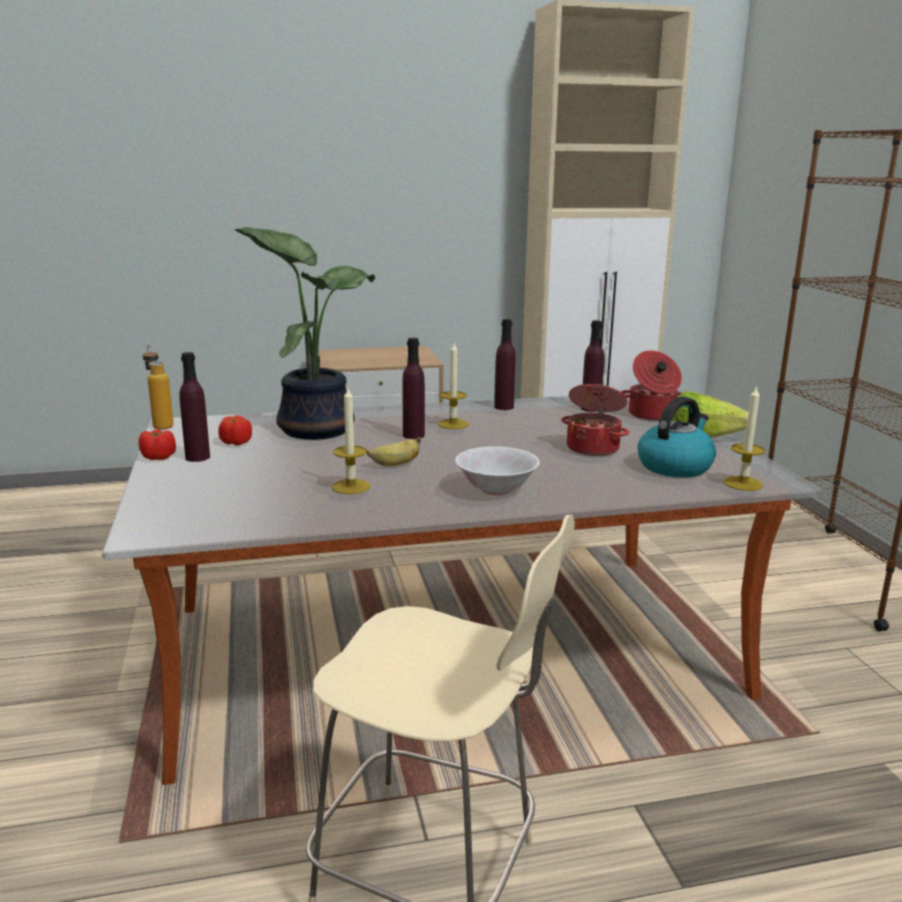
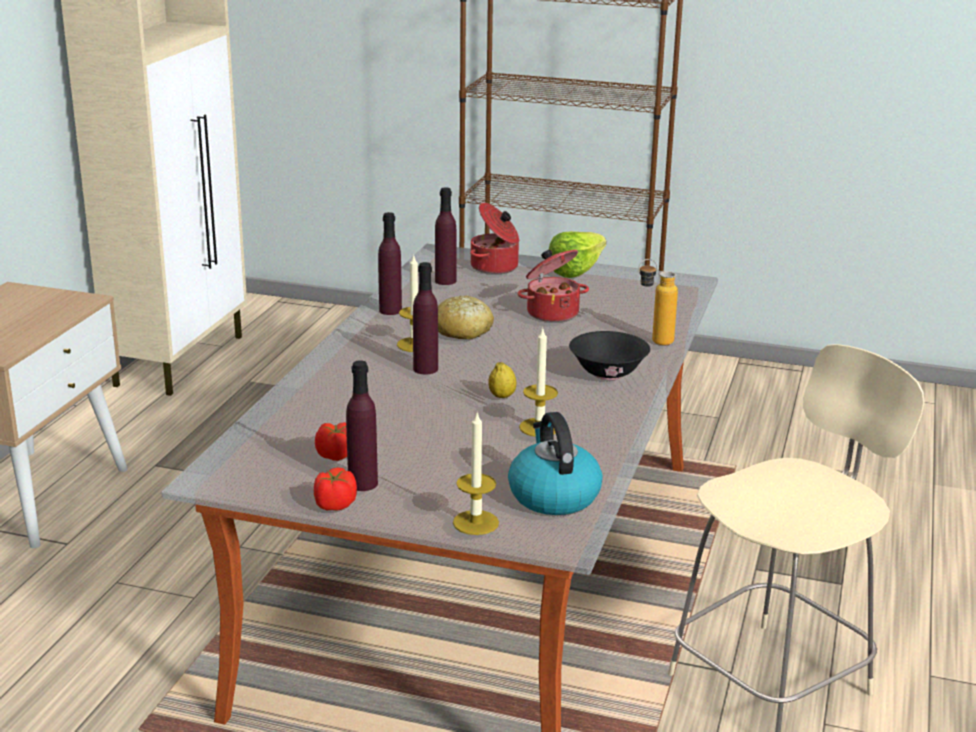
camera: 60 degrees left, 5 degrees up
bottle [143,345,174,429] -> bottle moved to [638,259,678,345]
potted plant [234,227,375,440] -> none
banana [367,437,421,466] -> lemon [488,362,516,398]
white bowl [455,446,540,495] -> black bowl [569,331,650,380]
kettle [637,396,716,478] -> kettle moved to [508,412,603,515]
candle [724,385,765,491] -> candle moved to [453,411,499,535]
none -> bread [438,295,494,339]

